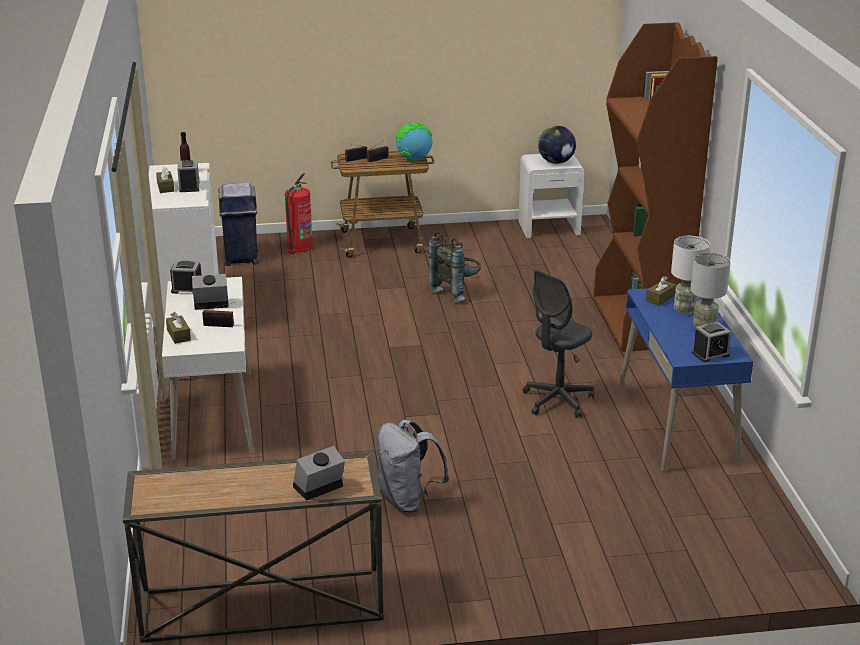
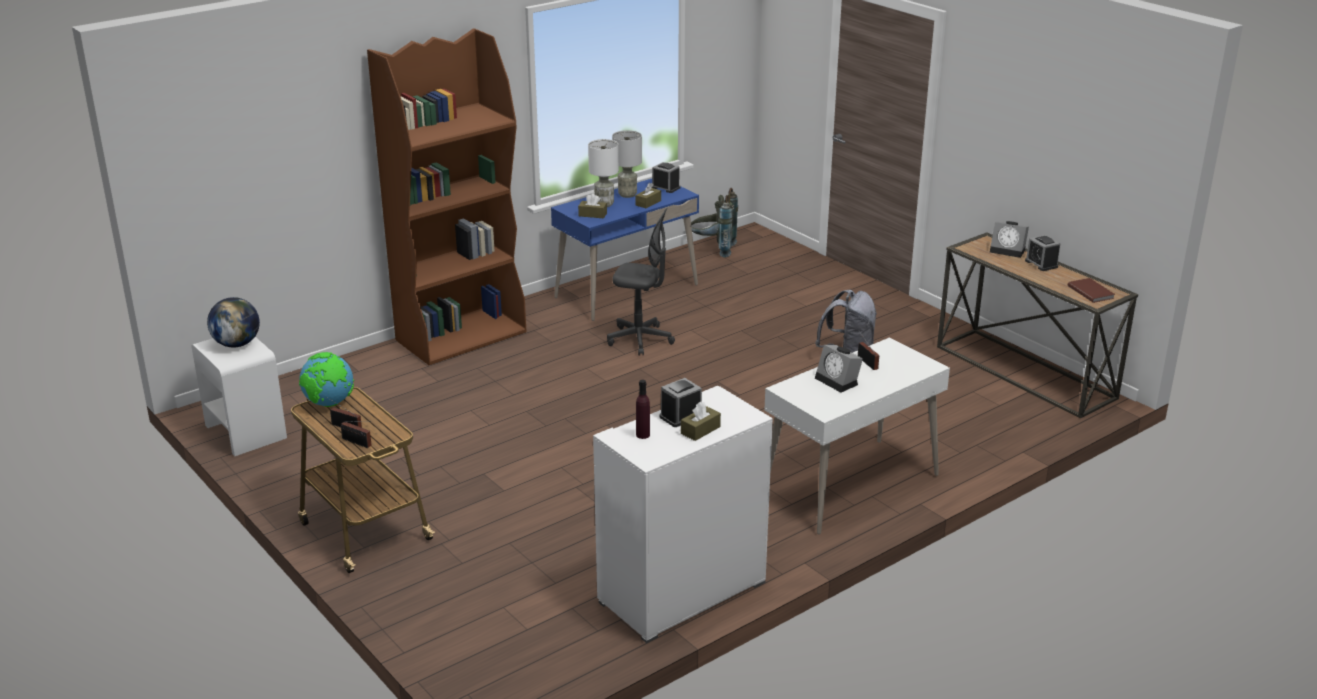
camera: 120 degrees left, 0 degrees up
brown tissue box [166,312,191,344] -> brown tissue box moved to [635,183,661,208]
alarm clock [170,261,201,294] -> alarm clock moved to [1025,235,1061,271]
blue trash can [218,183,259,266] -> none
fire extinguisher [285,173,313,254] -> none
grey backpack [428,232,481,302] -> grey backpack moved to [691,188,738,258]
none -> brown book [1068,278,1115,303]

